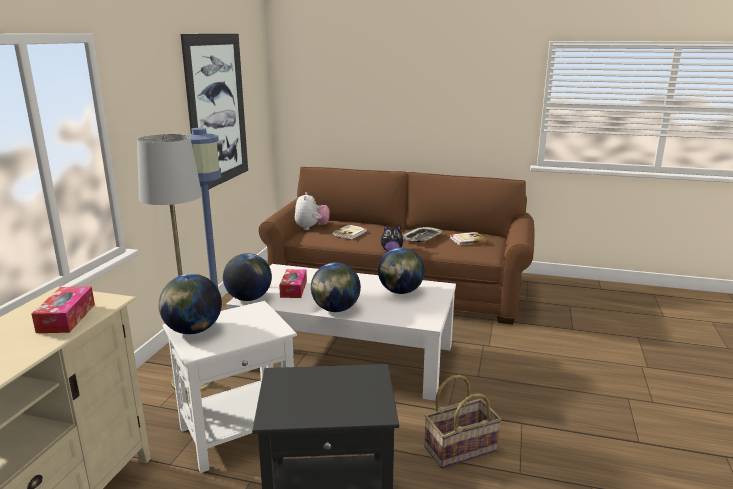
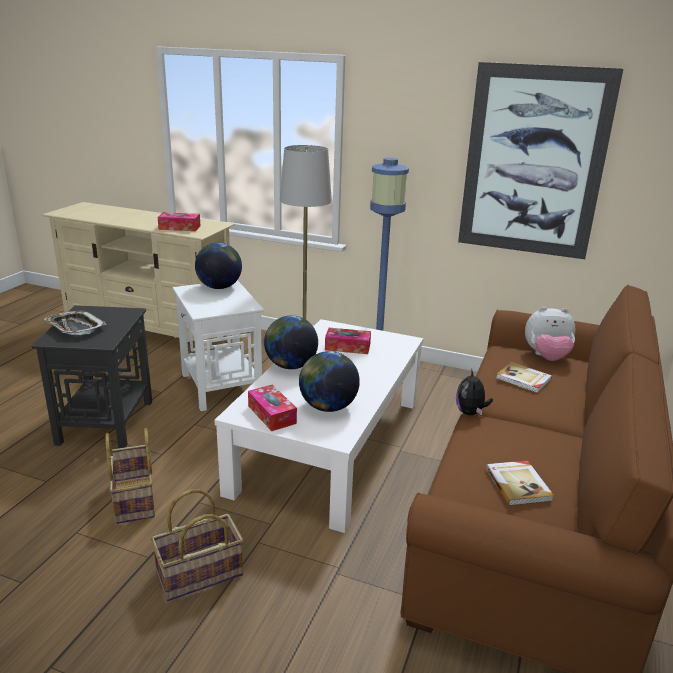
camera: 95 degrees right, 5 degrees up
globe [223,253,272,301] -> none
tray [402,227,443,242] -> tray moved to [44,311,106,335]
none -> basket [151,489,243,601]
none -> tissue box [248,385,297,431]

